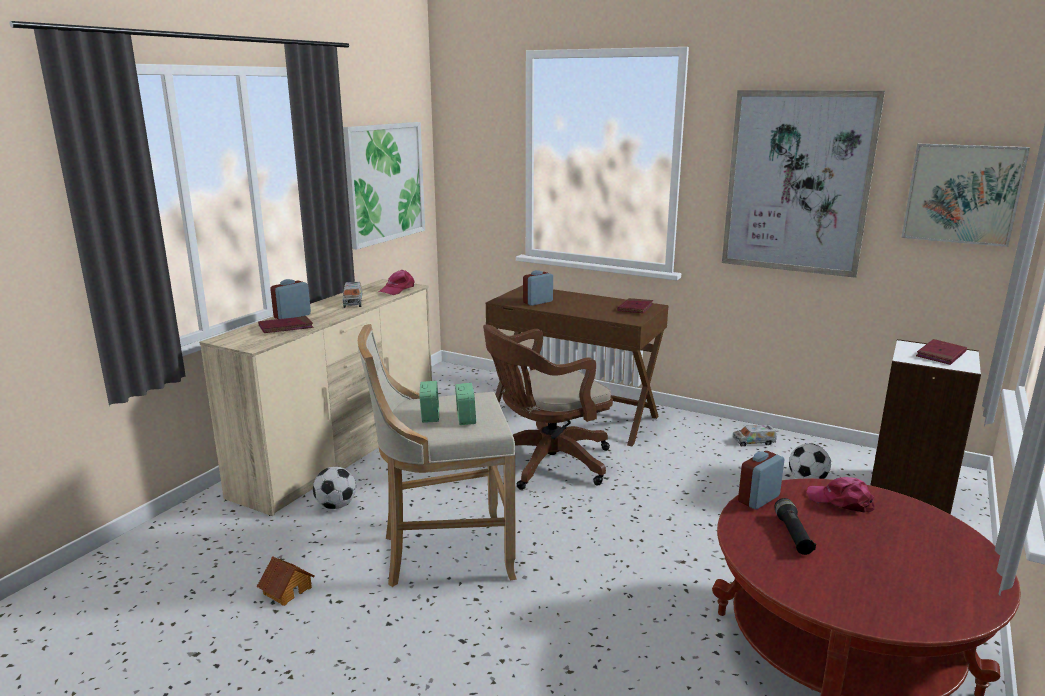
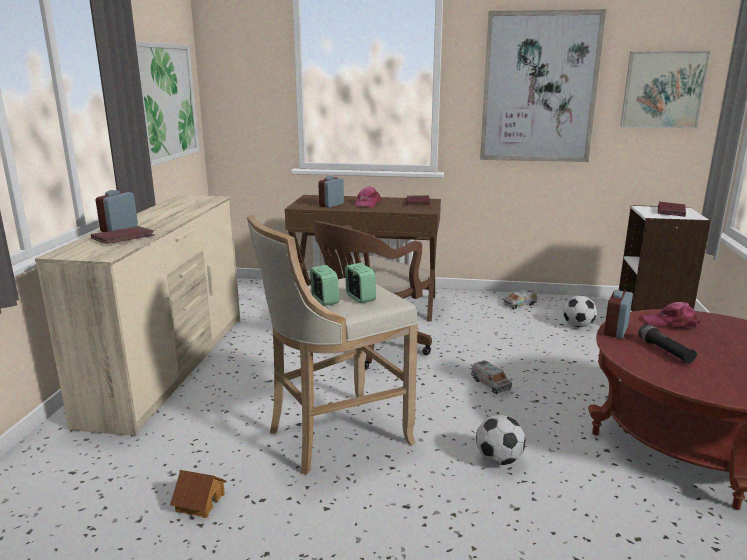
camera: 20 degrees left, 0 degrees up
football [313,467,356,509] -> football moved to [476,415,526,465]
toy truck [343,282,362,308] -> toy truck moved to [471,360,512,394]
pink cap [379,270,415,295] -> pink cap moved to [354,186,381,208]

